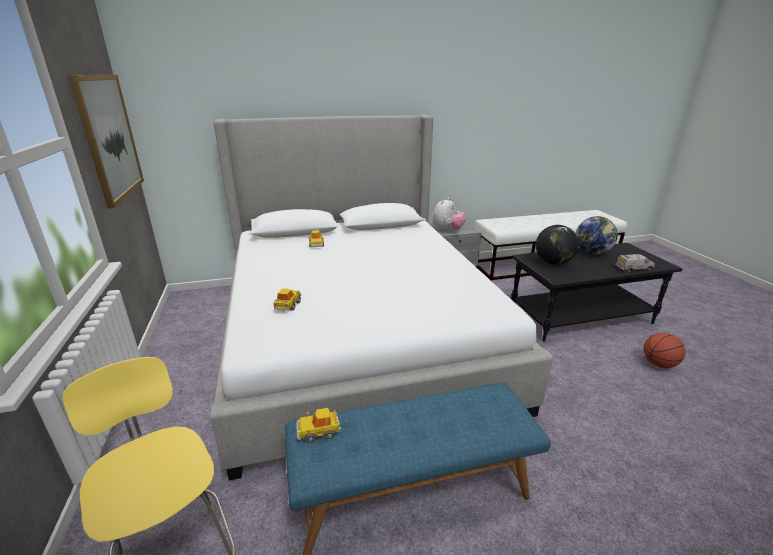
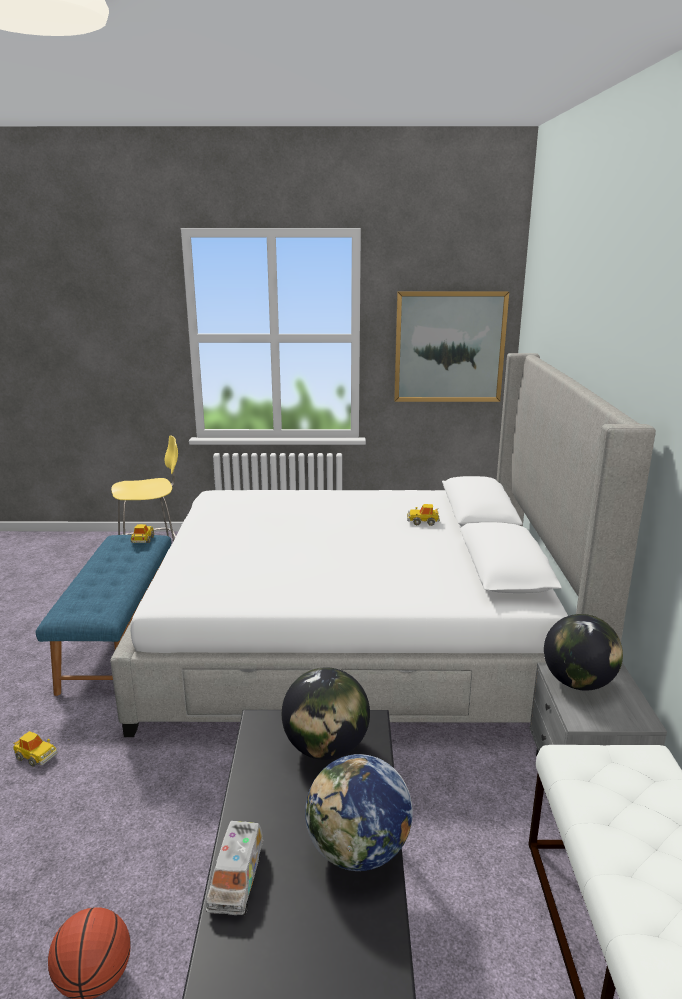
camera: 105 degrees right, 5 degrees down
toy car [274,289,301,311] -> toy car moved to [13,731,57,767]
plush toy [432,198,466,231] -> globe [544,614,623,691]

